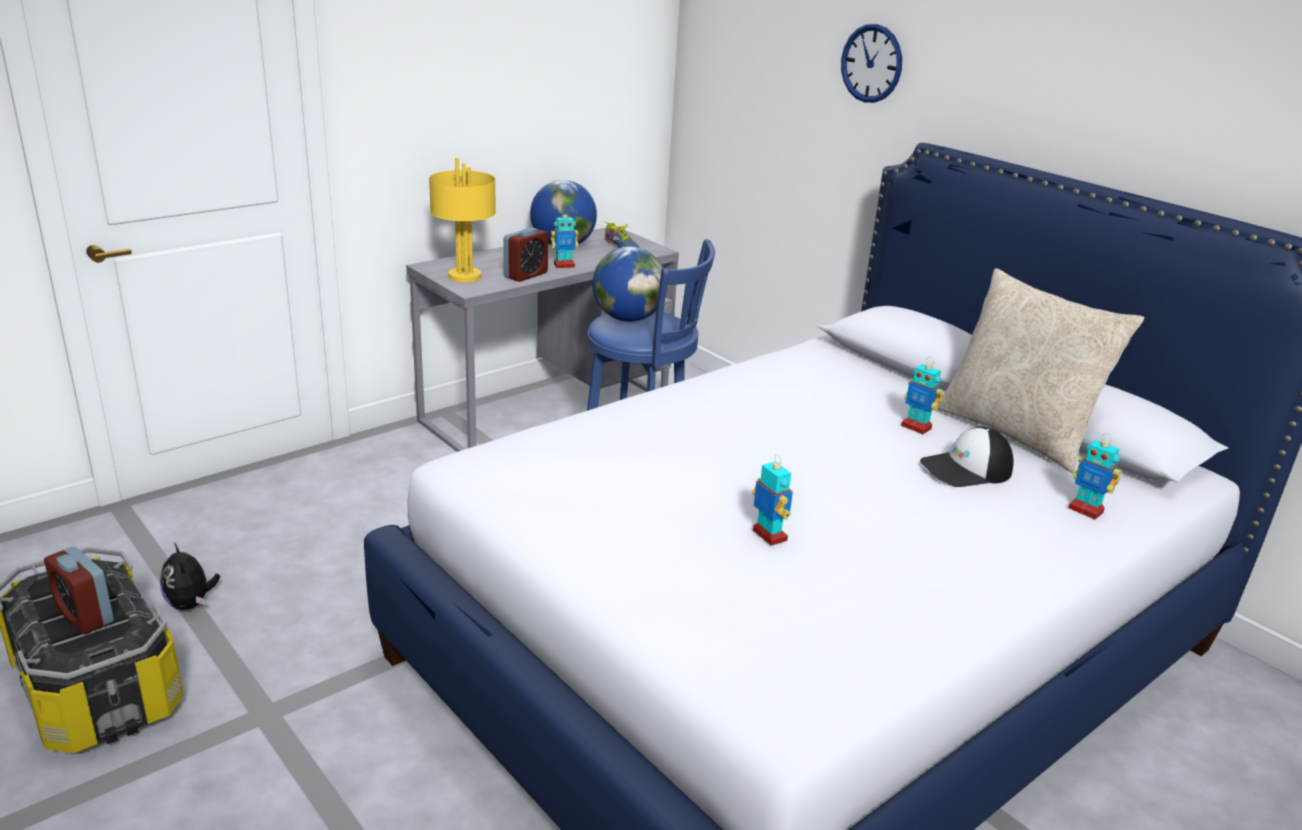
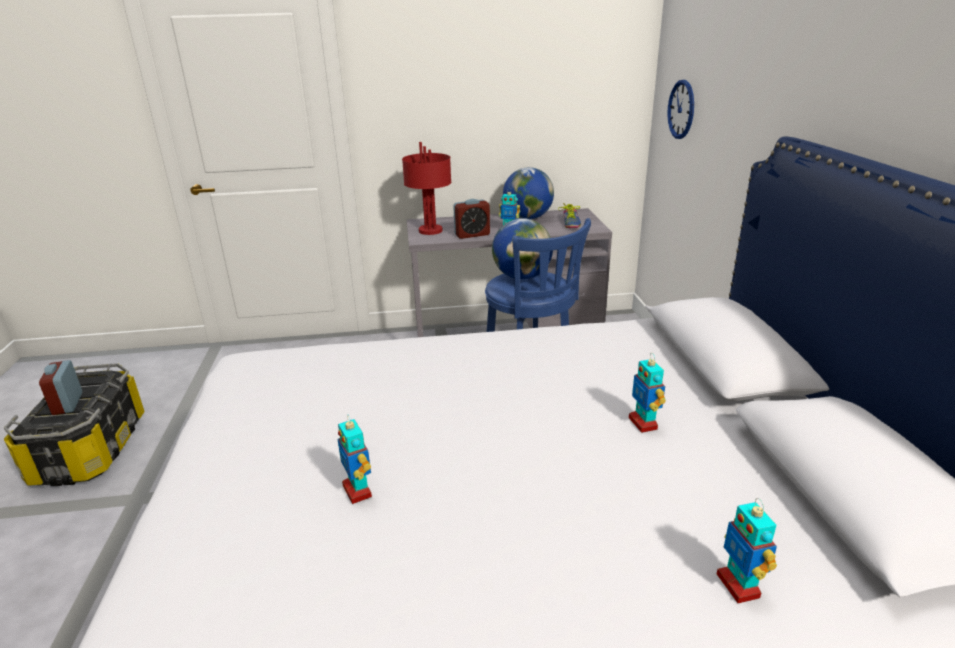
camera: 35 degrees right, 0 degrees up
plush toy [160,542,220,610] -> none
yellow table lamp [429,157,496,282] -> red table lamp [402,142,451,235]
toy robot [752,455,793,546] -> toy robot turned 150 degrees clockwise [338,414,372,504]
wall clock [841,24,902,103] -> wall clock moved to [667,80,694,139]
cap [920,426,1014,487] -> none
beige pillow [937,268,1144,473] -> none

